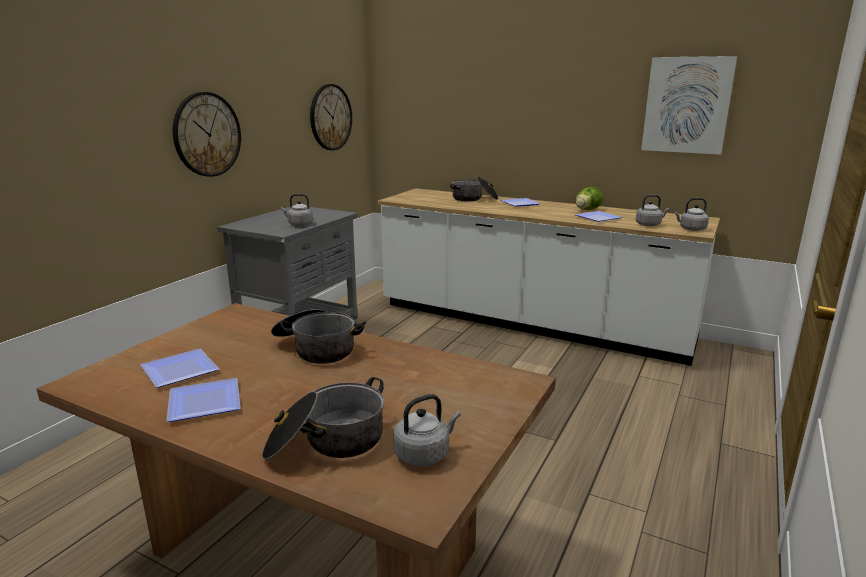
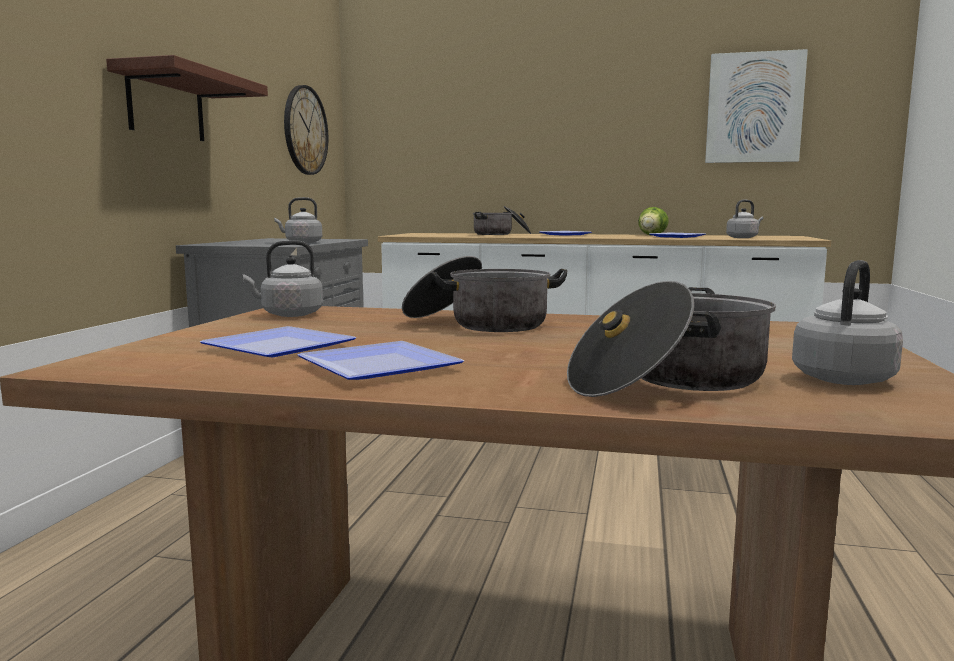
camera: 15 degrees left, 10 degrees down
wall clock [173,92,241,177] -> shelf [106,55,268,141]
grey kettle [674,198,709,231] -> grey kettle moved to [243,240,323,317]

